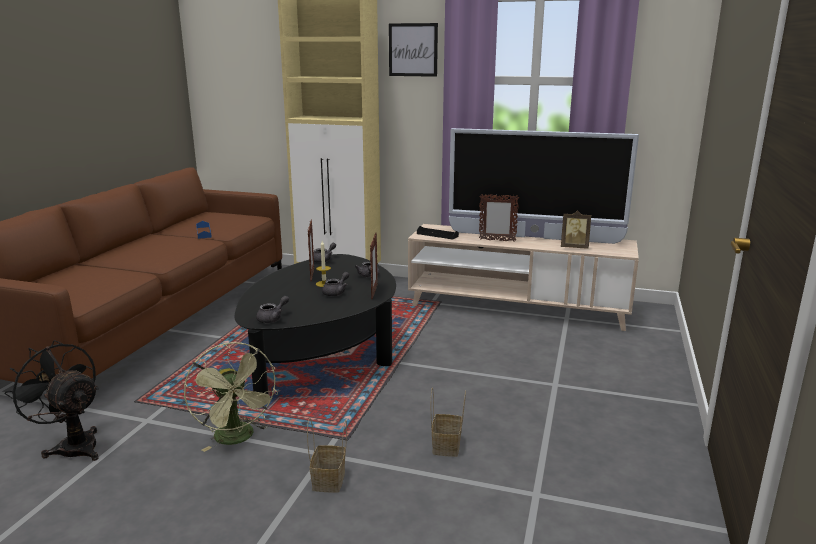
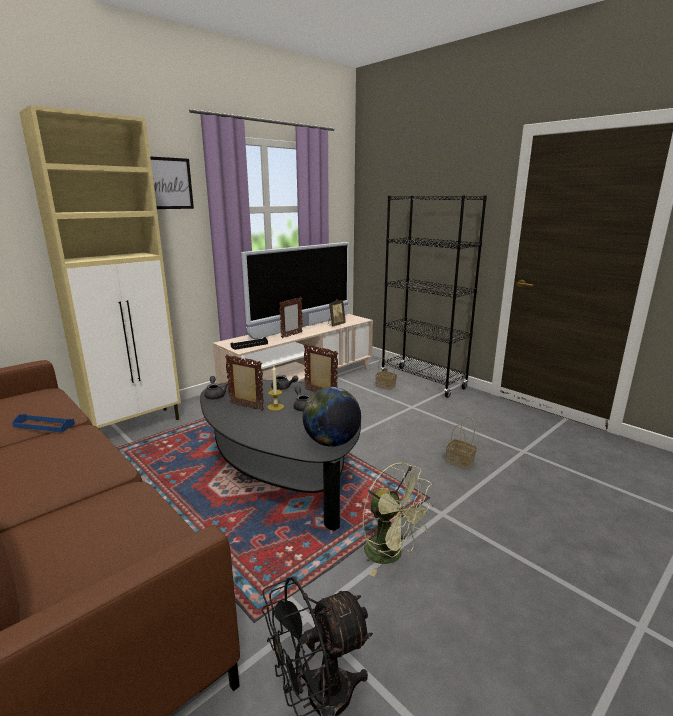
camera: 60 degrees left, 0 degrees up
green fan [184,342,278,452] -> green fan turned 45 degrees clockwise [363,463,433,576]
grey teapot [256,296,289,323] -> globe [303,387,361,447]
basket [307,418,347,492] -> basket moved to [376,353,397,390]
none -> black bookcase [381,195,487,398]

